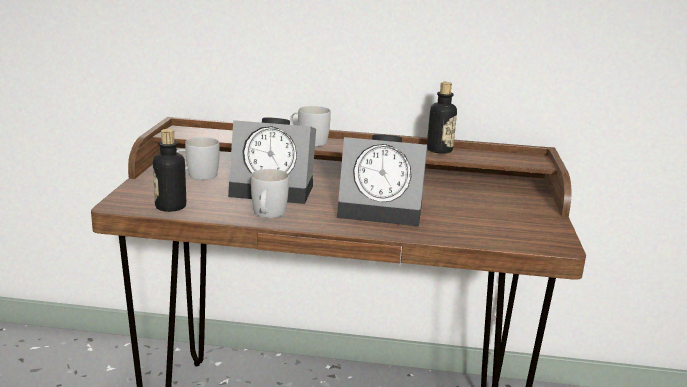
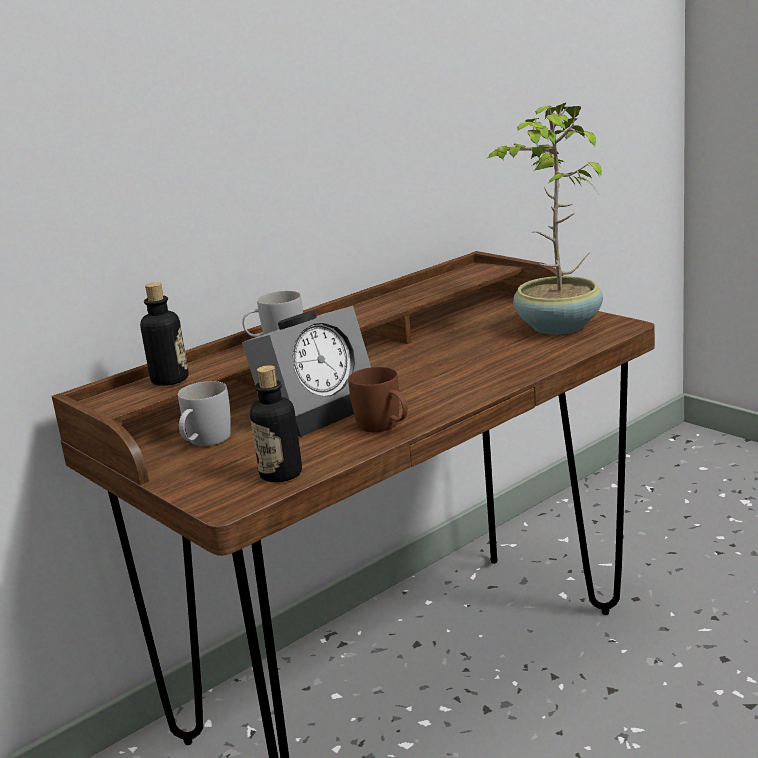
camera: 45 degrees left, 0 degrees up
white mug [251,169,289,218] -> brown mug [348,367,408,432]
alarm clock [337,134,427,226] -> none
bottle [427,82,457,154] -> bottle moved to [140,282,189,386]
none -> potted plant [486,102,603,335]

